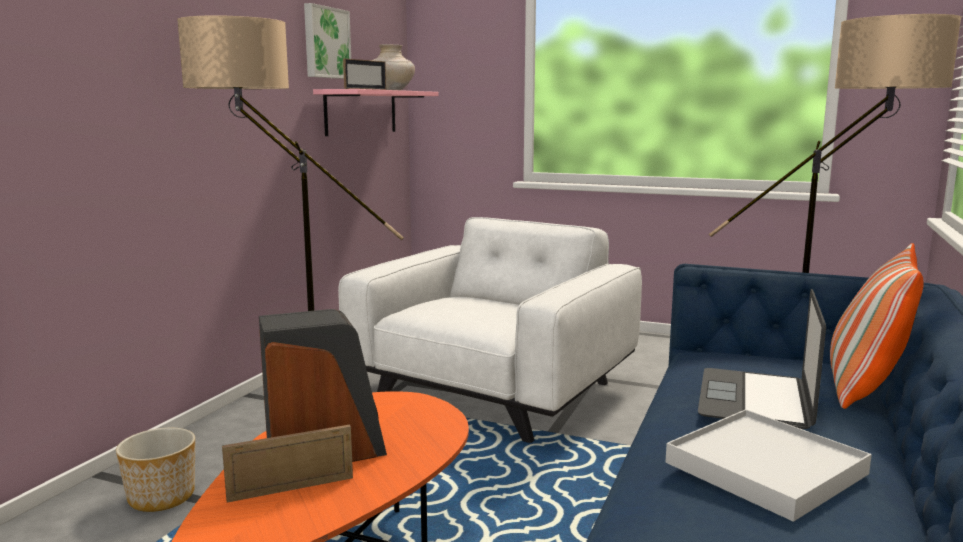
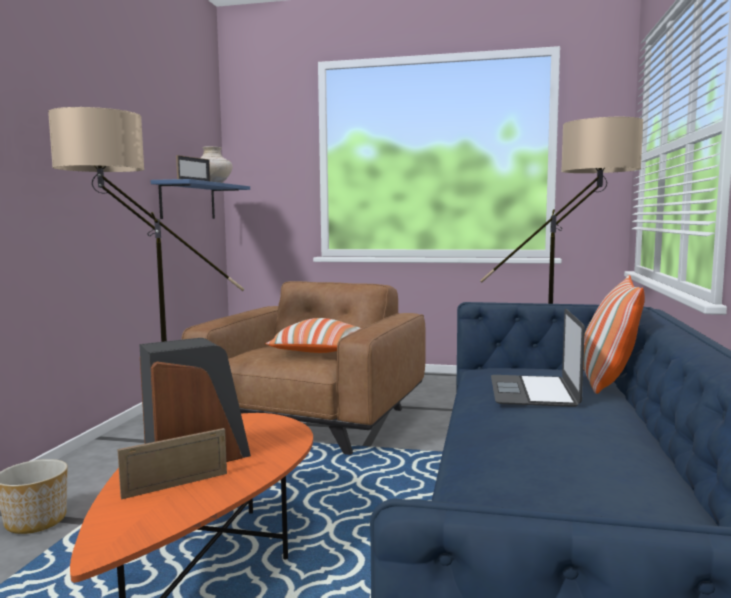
camera: 10 degrees left, 5 degrees down
picture [304,3,351,79] -> none
pink shelf [313,89,439,136] -> blue shelf [151,179,250,219]
white armchair [338,217,642,443] -> brown armchair [182,281,426,455]
white tray [665,409,872,522] -> none
none -> pillow [265,318,361,353]

